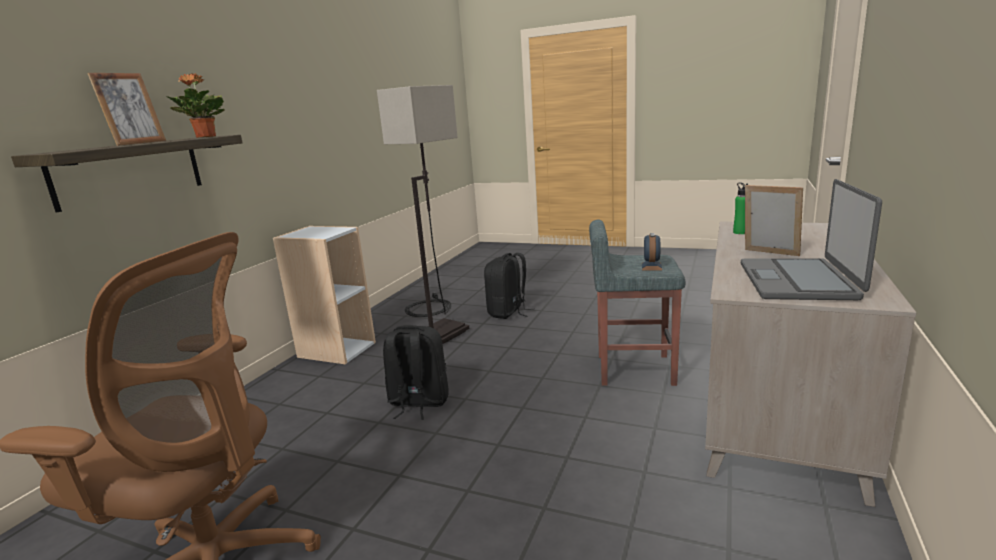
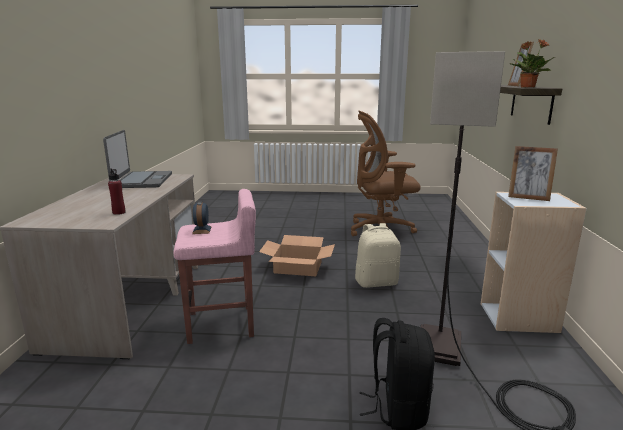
camera: 160 degrees right, 0 degrees up
black backpack [383,325,449,420] -> beige backpack [355,223,401,288]
grey stool [589,220,686,386] -> pink stool [174,189,256,344]
green bottle [733,182,748,234] -> red bottle [108,168,125,215]
picture frame [745,185,803,256] -> picture frame moved to [508,146,558,201]
none -> cardboard box [259,235,335,276]

